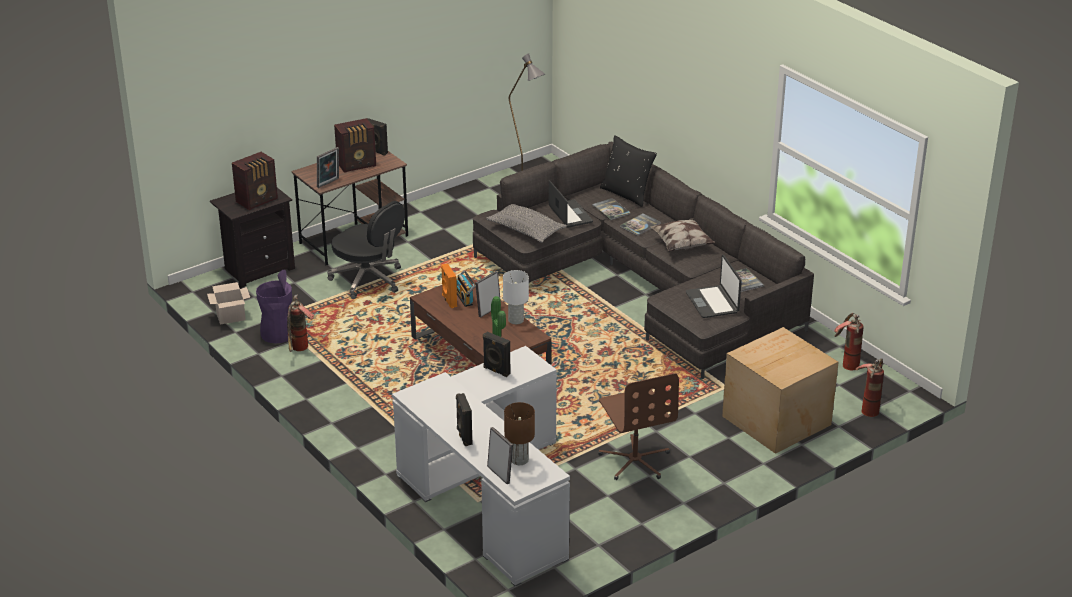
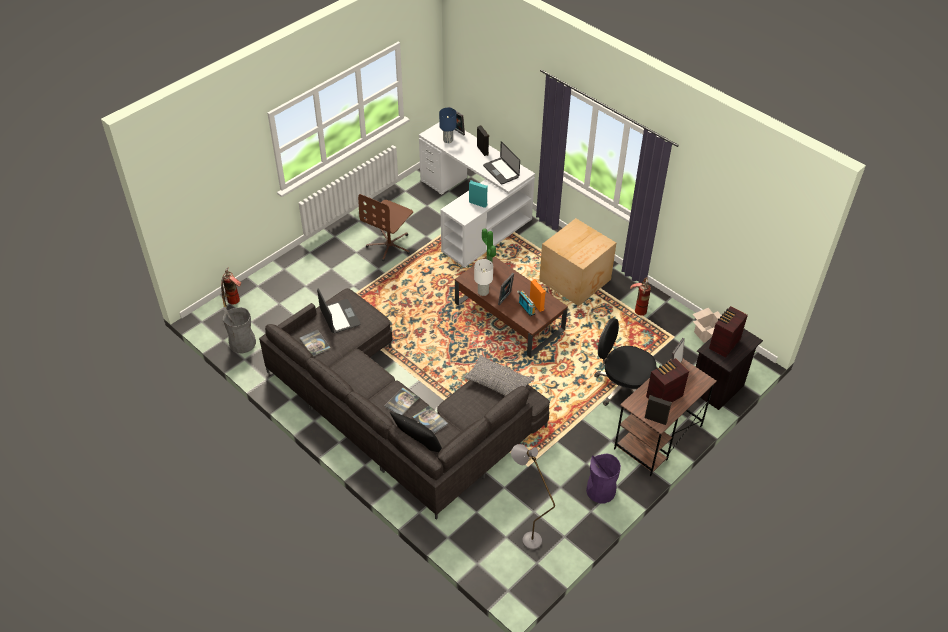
camera: 170 degrees right, 15 degrees up
purple trash can [256,270,292,343] -> purple trash can moved to [586,454,621,503]
black speaker [483,332,510,377] -> turquoise speaker [469,180,488,208]
brown table lamp [504,402,535,465] -> blue table lamp [439,108,456,143]
laptop [549,180,593,228] -> laptop moved to [483,141,520,184]
brown office chair [598,373,679,480] -> brown office chair turned 120 degrees counterclockwise [358,194,413,261]
pillow [650,218,715,251] -> none
cardboard box [722,327,839,454] -> cardboard box moved to [539,218,616,306]
fire extinguisher [834,313,864,370] -> grey trash can [223,307,256,353]

